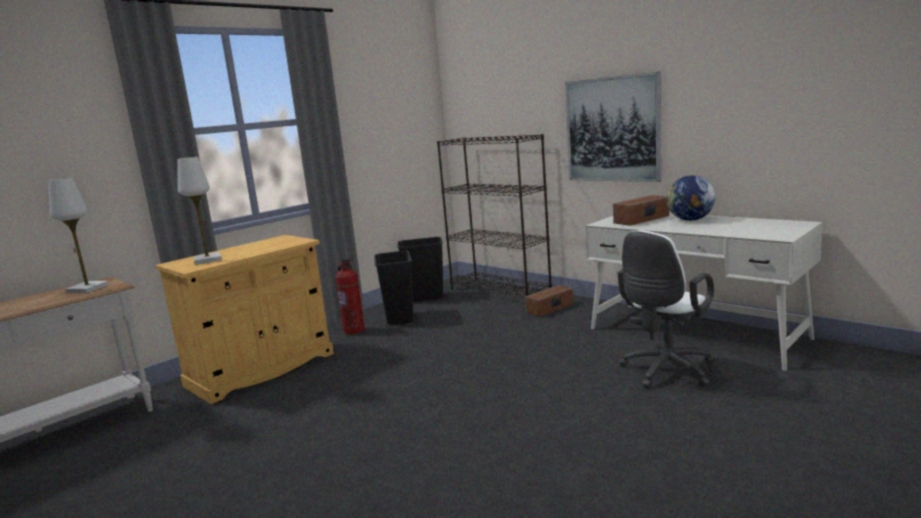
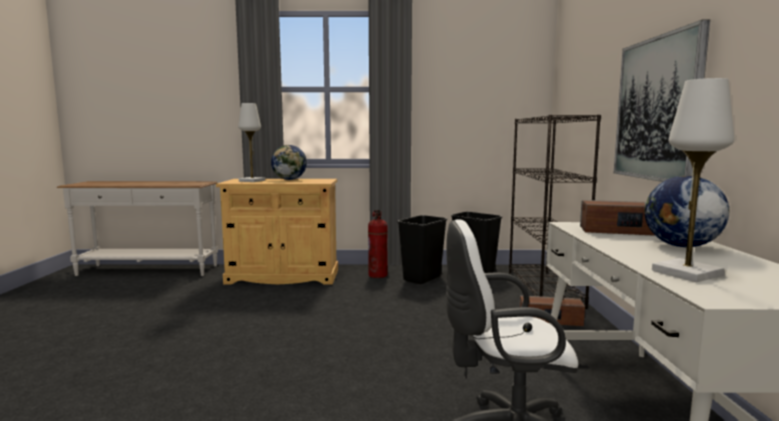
camera: 45 degrees right, 5 degrees down
white table lamp [48,178,109,293] -> white table lamp moved to [652,78,734,282]
none -> globe [271,145,307,180]

